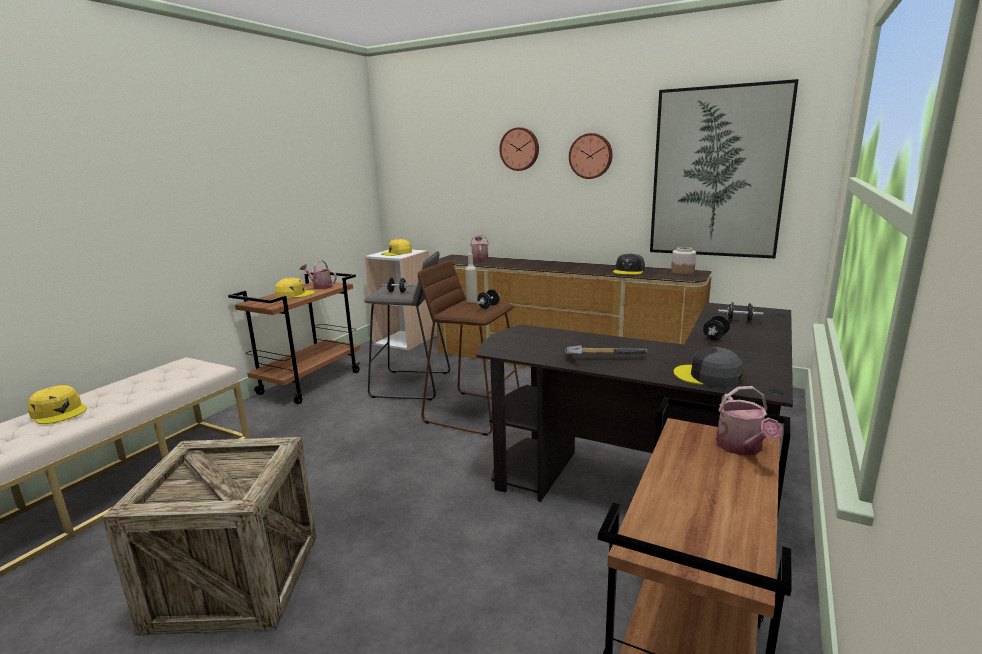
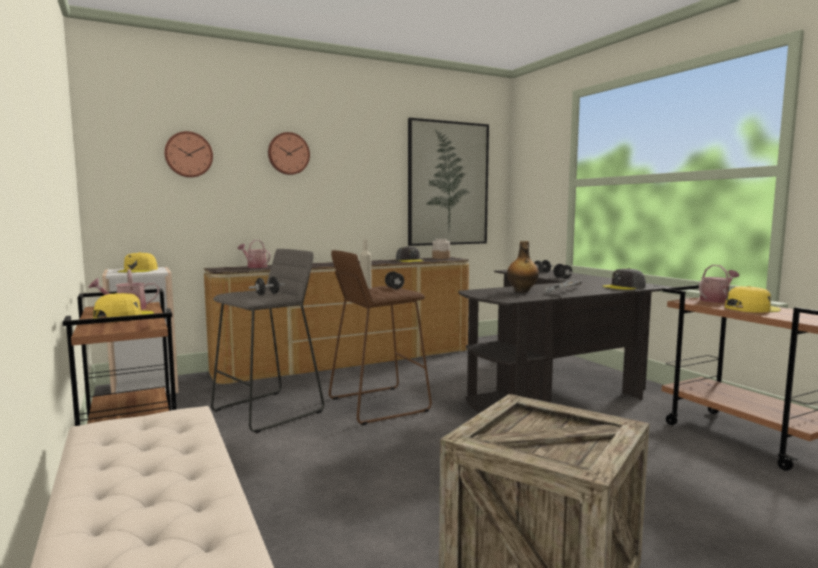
camera: 55 degrees left, 10 degrees down
yellow cap [28,385,87,424] -> yellow cap moved to [725,286,781,313]
wall clock [569,133,613,179] -> wall clock moved to [164,131,213,178]
watering can [716,386,783,456] -> watering can turned 60 degrees counterclockwise [699,265,739,303]
none -> bottle [507,241,539,292]

